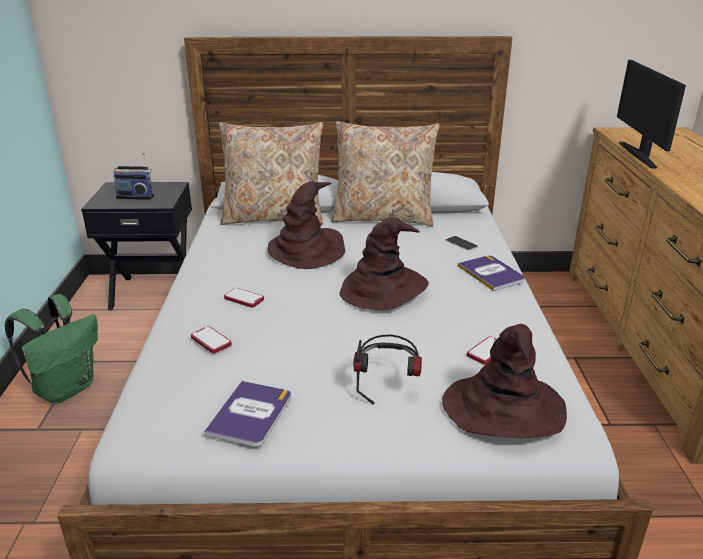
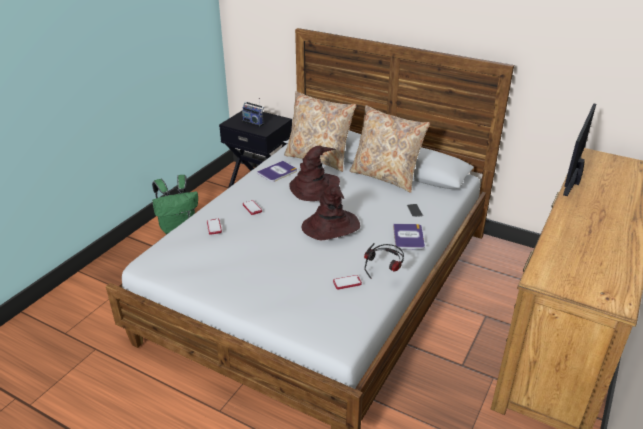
camera: 30 degrees right, 5 degrees up
book [204,381,291,447] -> book moved to [257,161,297,182]
headphones [353,334,422,404] -> headphones moved to [364,243,404,279]
brown hat [442,324,567,438] -> none

